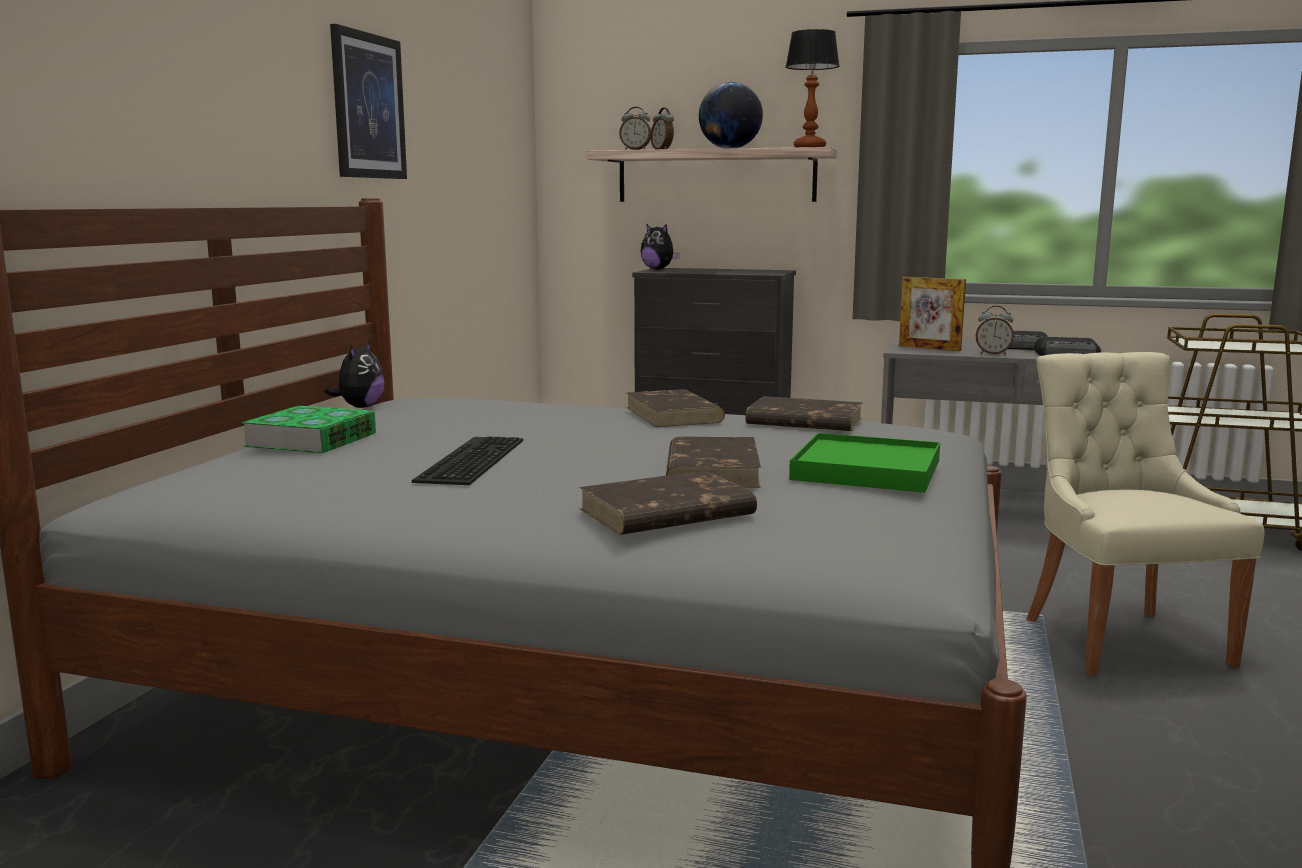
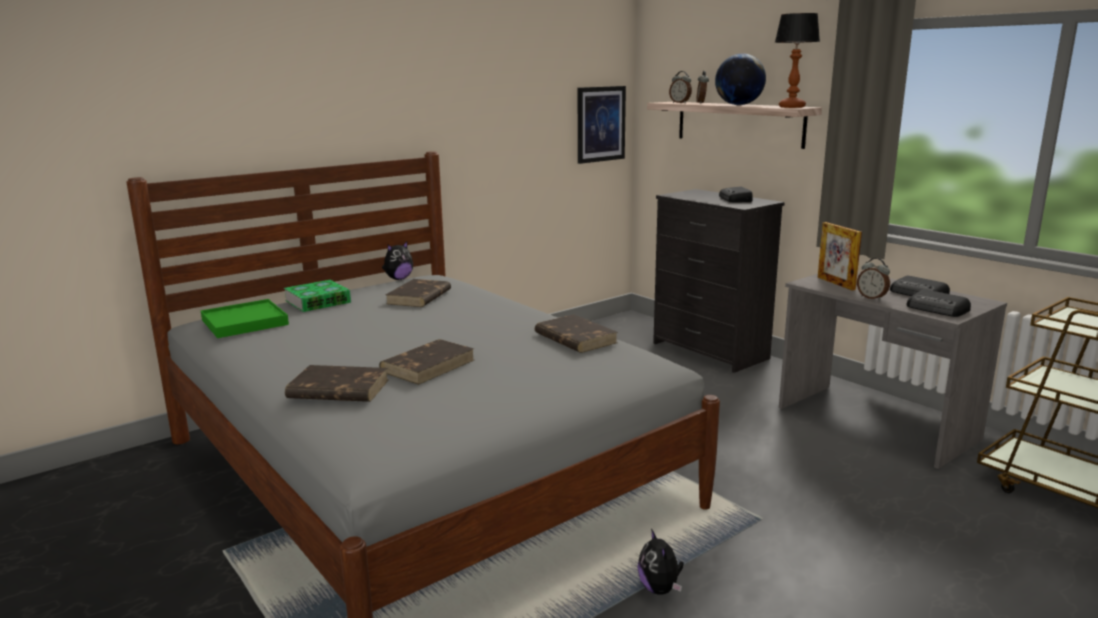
camera: 35 degrees right, 5 degrees up
picture [330,24,407,179] -> picture moved to [578,86,626,164]
keyboard [412,436,523,485] -> none
brown book [626,389,725,427] -> brown book moved to [386,279,451,307]
plush toy [640,223,680,270] -> plush toy moved to [638,529,684,594]
green tray [789,433,940,493] -> green tray moved to [201,299,289,338]
beige chair [1026,352,1265,676] -> none
none -> radio [719,186,753,202]

